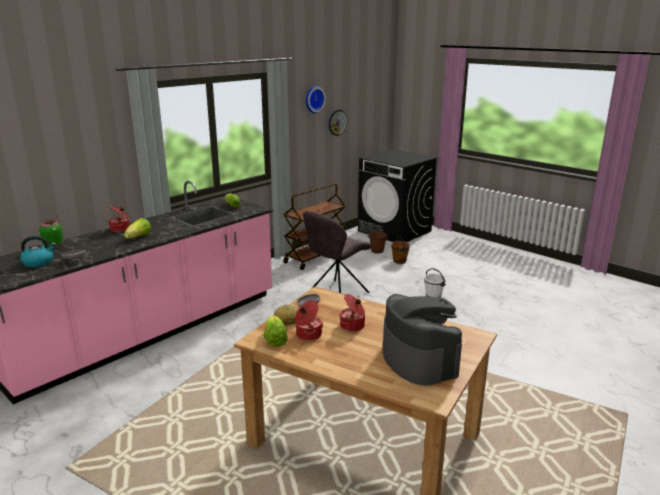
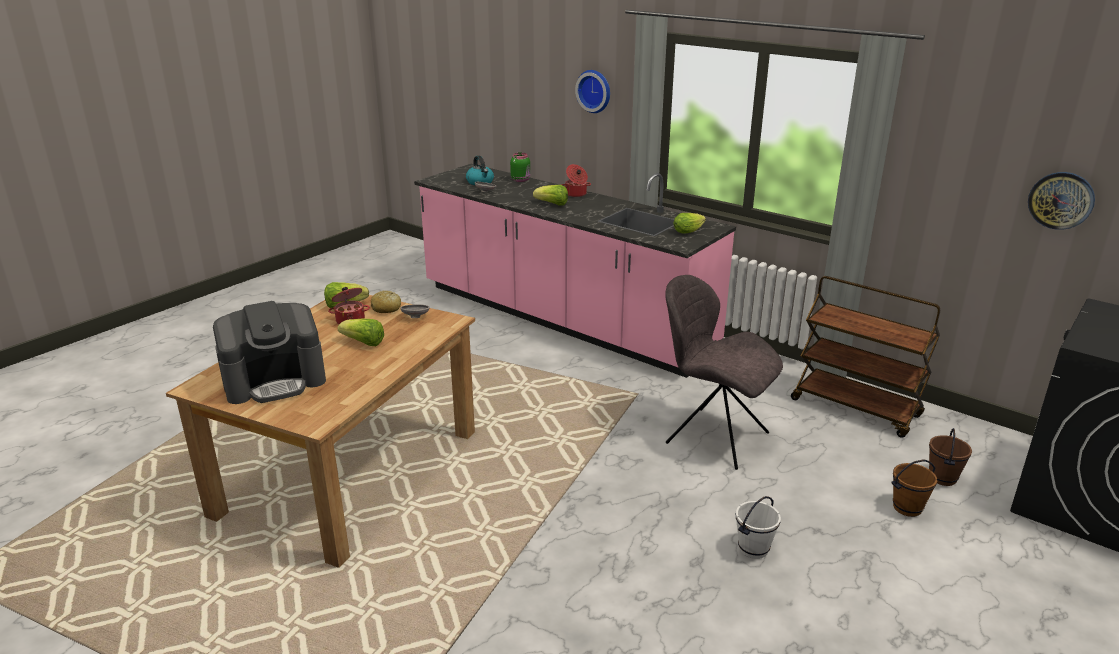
camera: 85 degrees right, 5 degrees up
wall clock [305,86,326,113] -> wall clock moved to [575,70,610,113]
cooking pot [340,294,365,332] -> lettuce [338,318,384,346]

